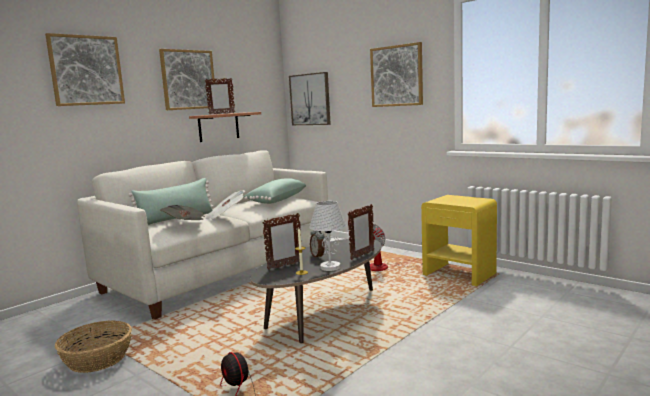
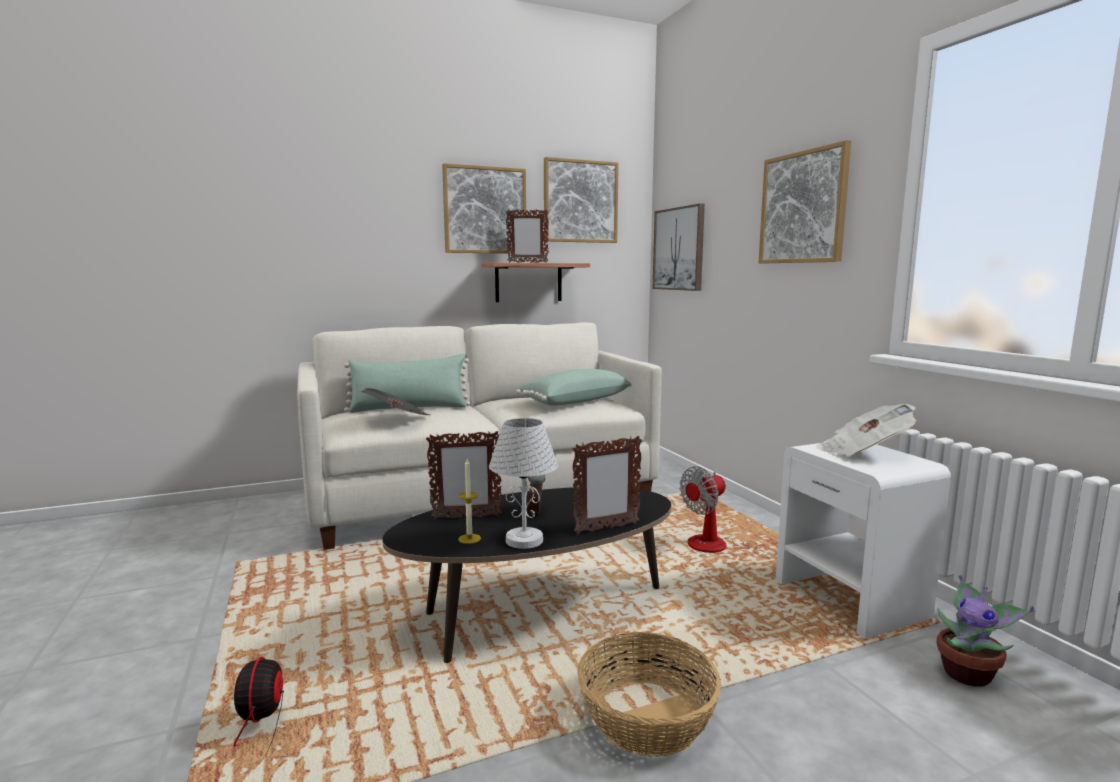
camera: 25 degrees right, 0 degrees up
picture [45,33,125,106] -> picture moved to [544,157,619,243]
basket [55,321,132,373] -> basket moved to [578,632,721,757]
newspaper [203,190,245,219] -> newspaper moved to [817,404,916,456]
yellow nightstand [421,195,497,286] -> white nightstand [775,443,951,639]
none -> potted plant [936,575,1034,687]

